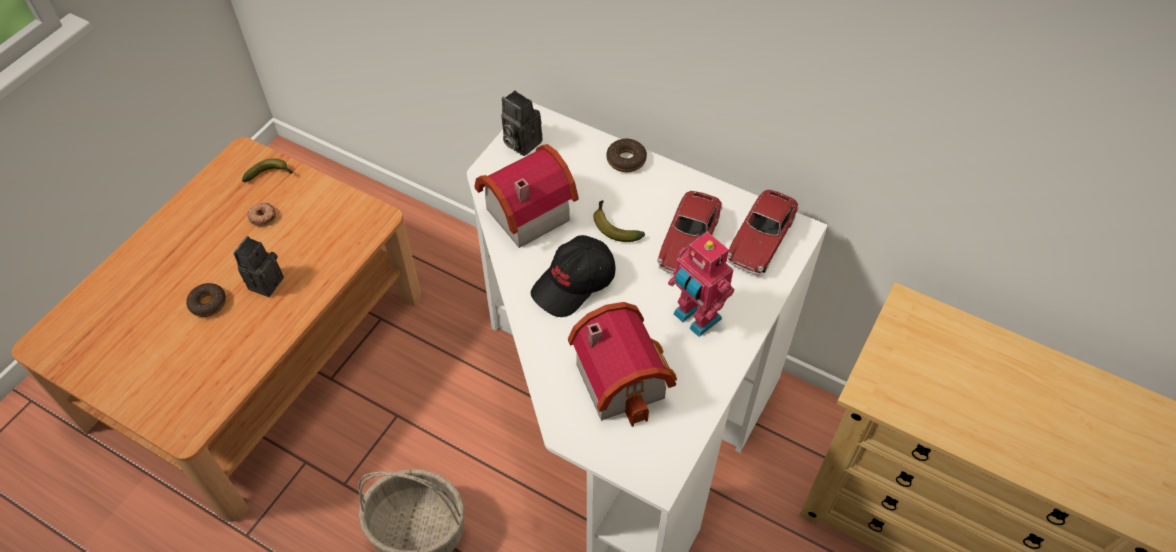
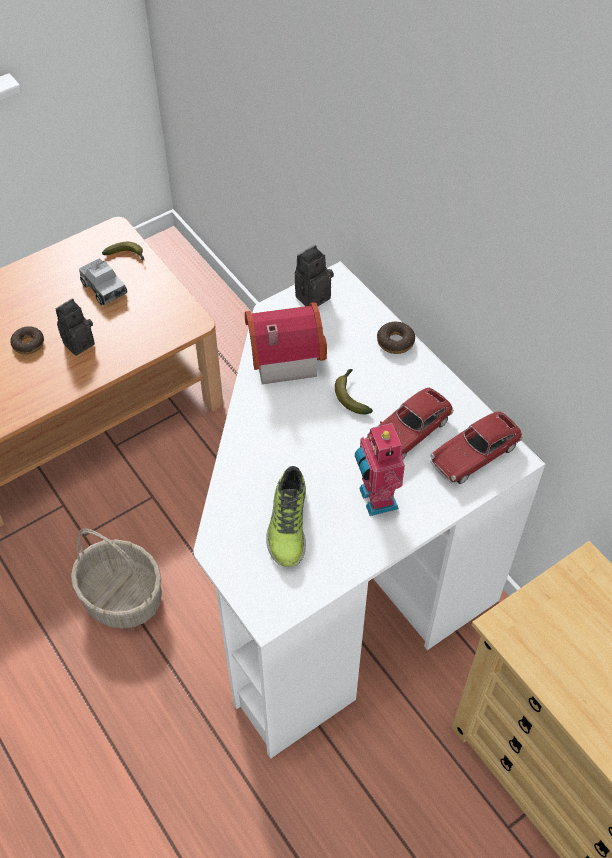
camera: 25 degrees right, 0 degrees up
donut [247,203,277,227] -> toy truck [79,258,127,306]
camera [501,91,542,156] -> camera turned 75 degrees clockwise [295,245,334,306]
black cap [531,235,615,317] -> none
toy house [568,302,677,427] -> shoe [266,466,306,567]

